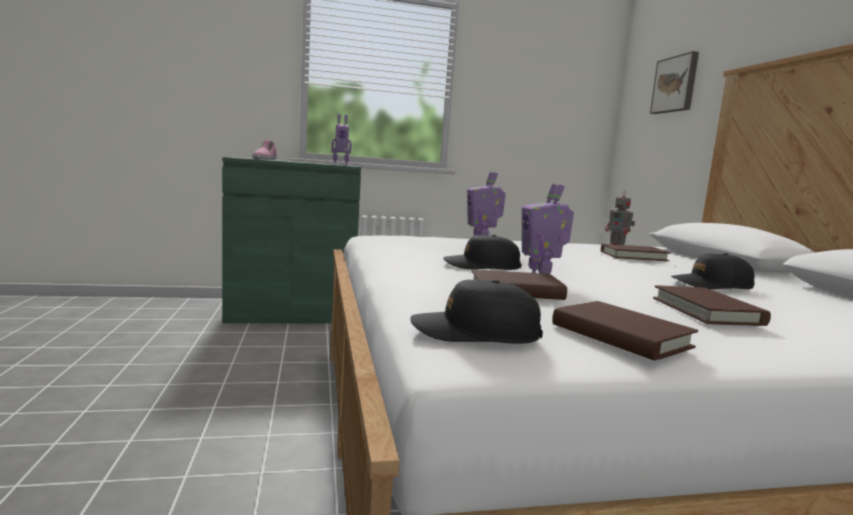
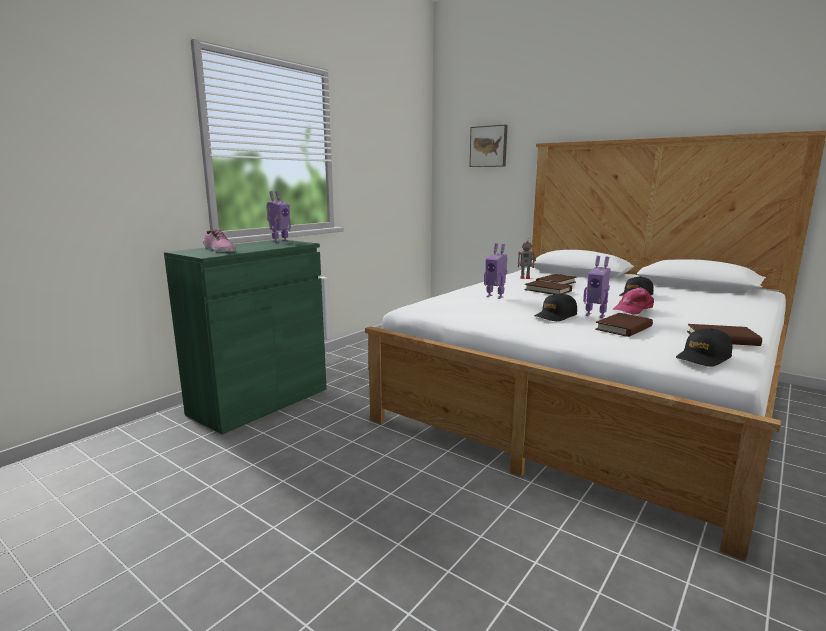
camera: 40 degrees left, 5 degrees up
brown book [653,285,771,326] -> brown book moved to [524,280,572,295]
none -> pink cap [612,287,654,315]

